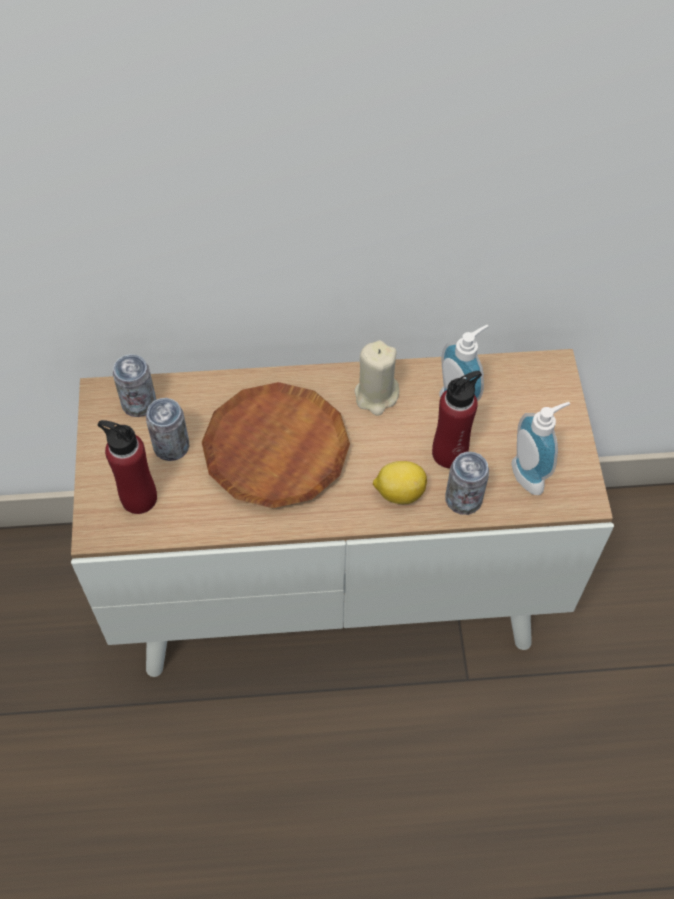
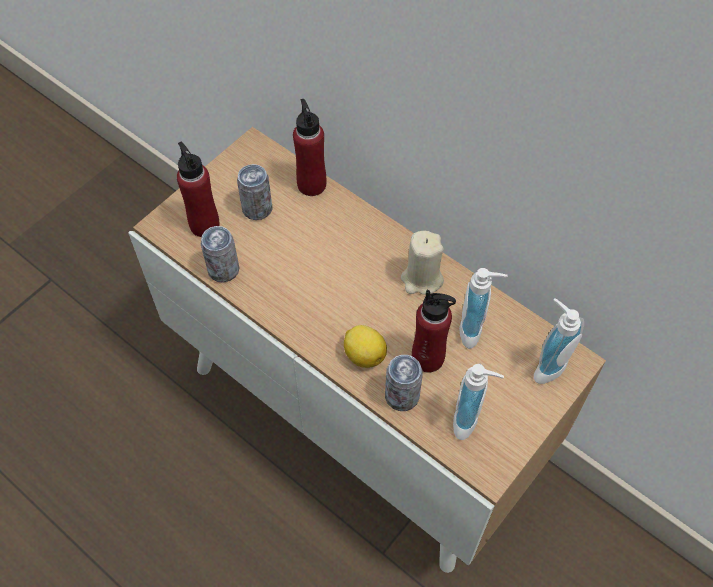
camera: 45 degrees right, 0 degrees up
can [113,354,157,417] -> can moved to [201,226,239,283]
brown plate [202,382,350,508] -> none
none -> red bottle [293,99,326,196]
none -> soap dispenser [534,298,584,384]

